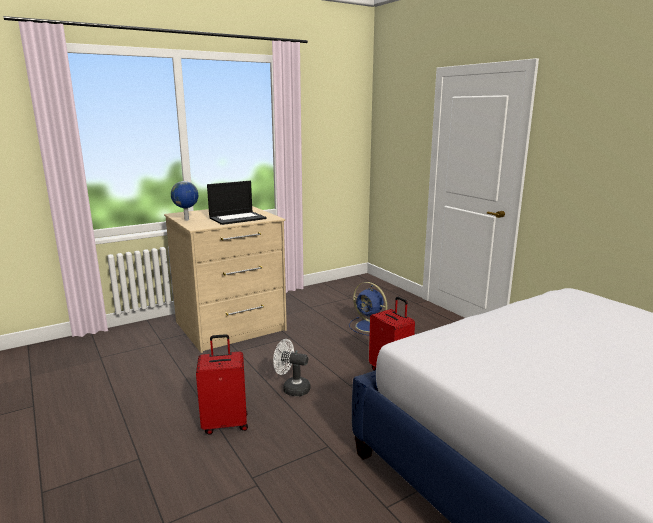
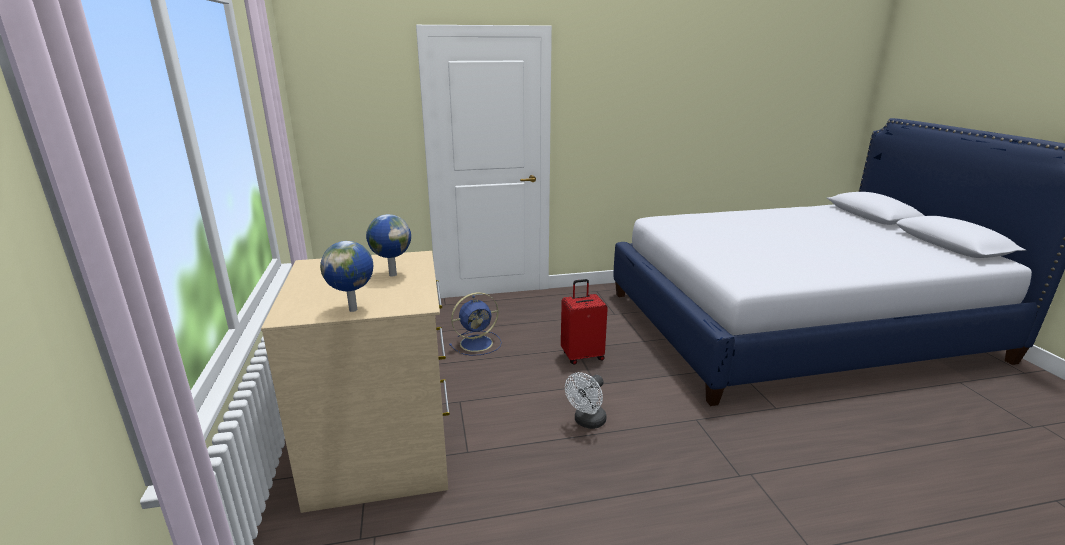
camera: 70 degrees left, 5 degrees up
red suitcase [196,334,248,435] -> none
laptop [207,181,267,225] -> globe [366,214,411,276]

